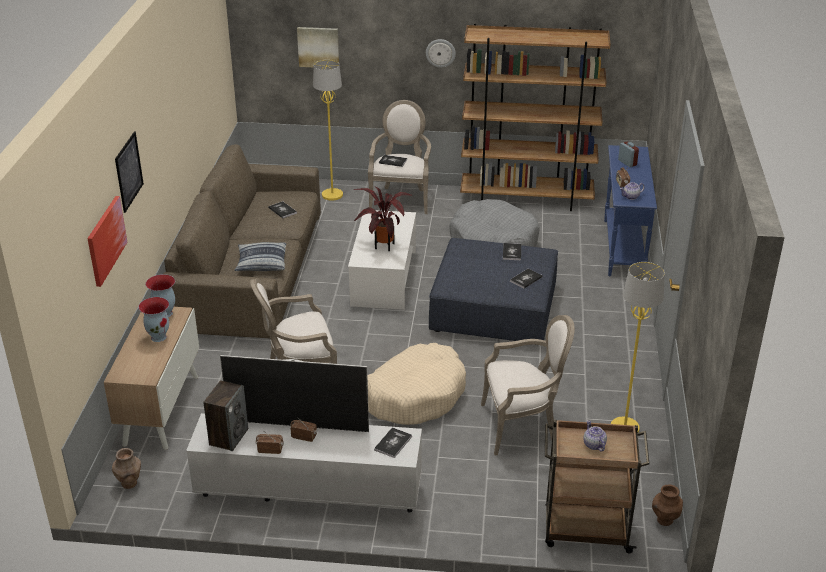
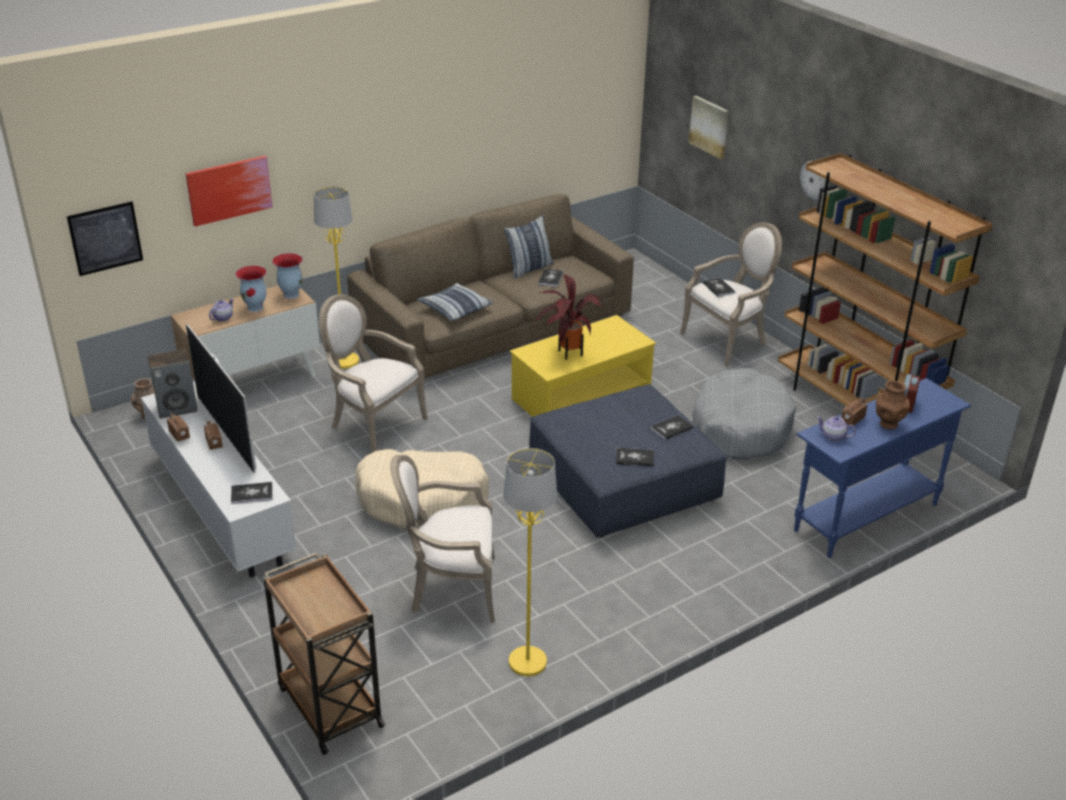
camera: 50 degrees right, 0 degrees up
picture [115,132,144,213] -> picture moved to [67,201,143,276]
yellow floor lamp [313,60,343,200] -> yellow floor lamp moved to [314,186,359,369]
white coffee table [348,210,416,310] -> yellow coffee table [510,315,656,417]
armchair [481,315,575,455] -> armchair turned 135 degrees clockwise [390,455,495,623]
teapot [583,420,607,452] -> teapot moved to [209,298,234,321]
brown vase [652,485,683,526] -> brown vase moved to [876,380,910,430]
none -> pillow [504,215,554,279]

